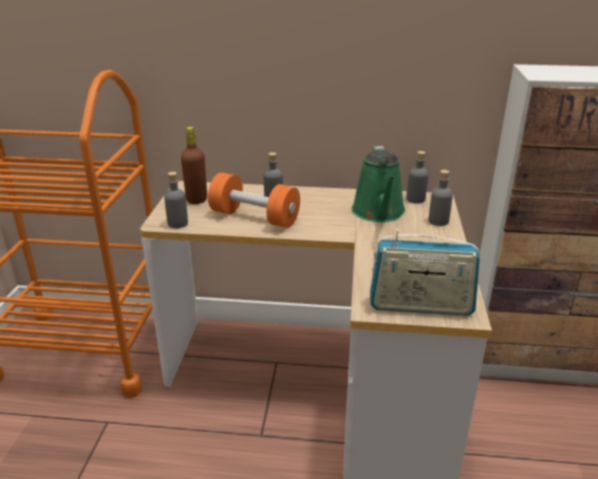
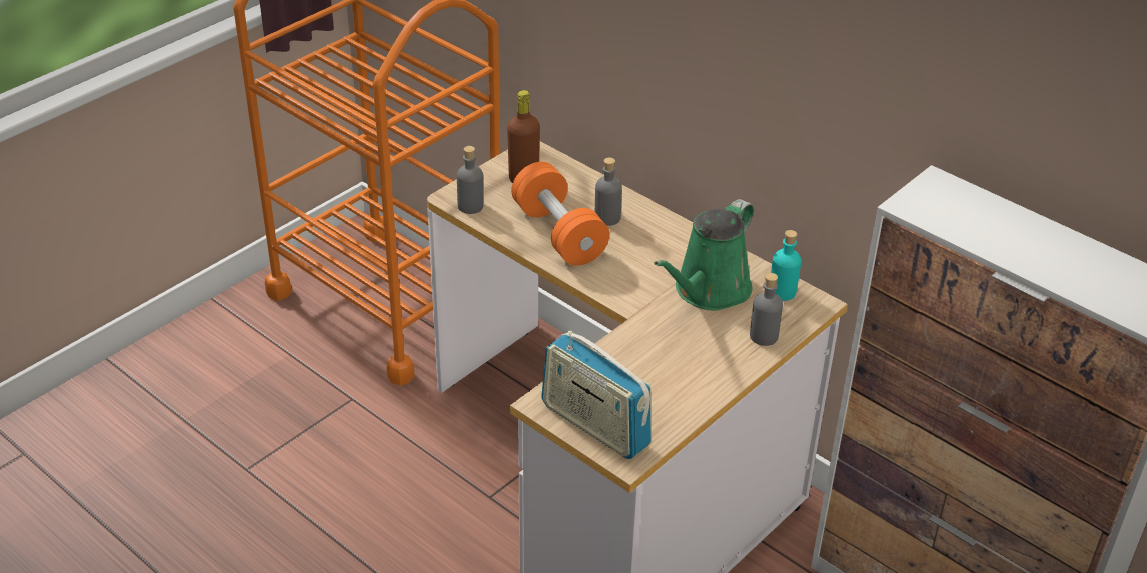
camera: 35 degrees right, 10 degrees up
grey bottle [406,151,429,204] -> turquoise bottle [771,230,801,301]

